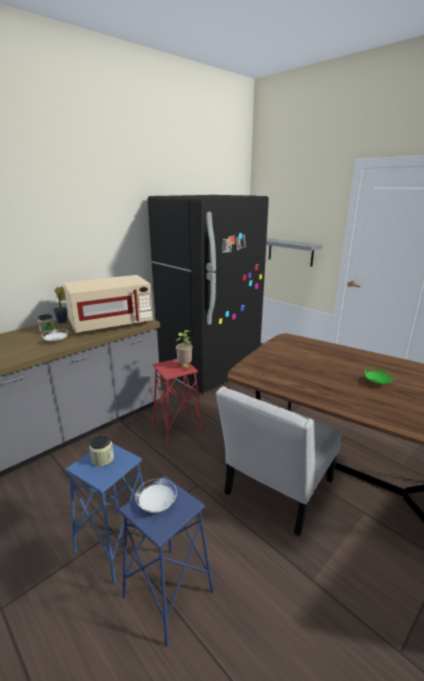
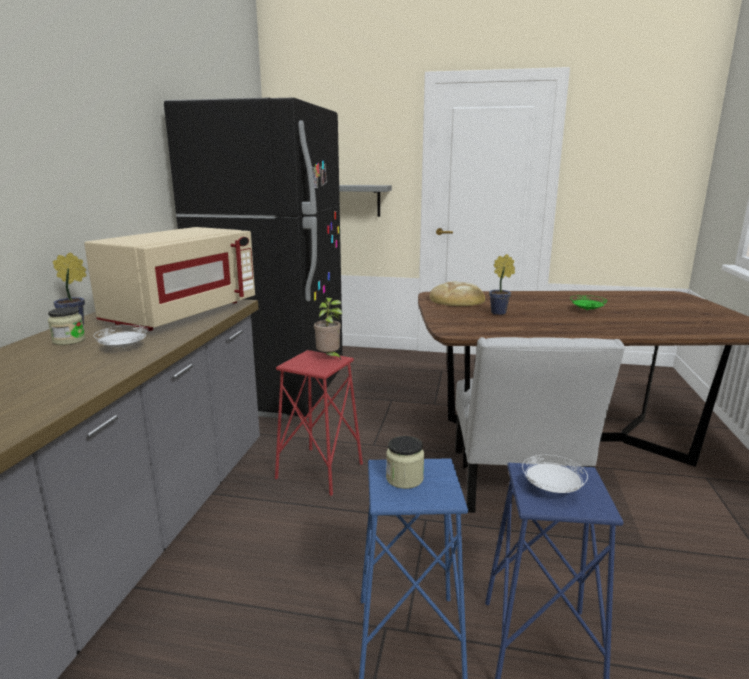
camera: 35 degrees left, 5 degrees down
none -> bread [430,281,485,306]
none -> potted plant [489,254,515,315]

